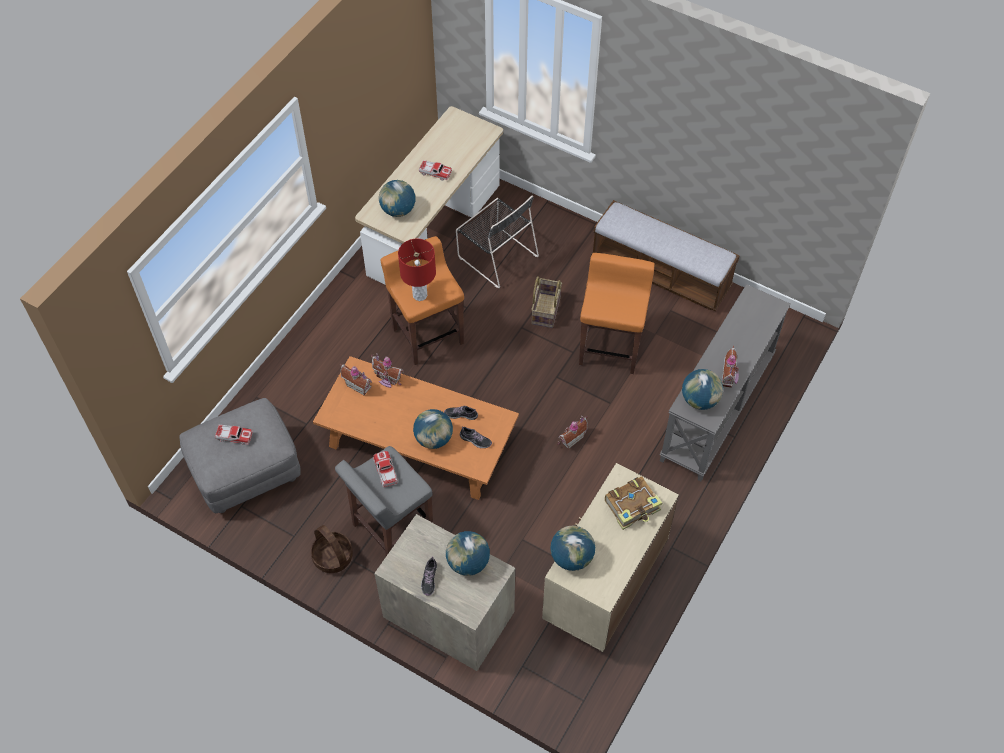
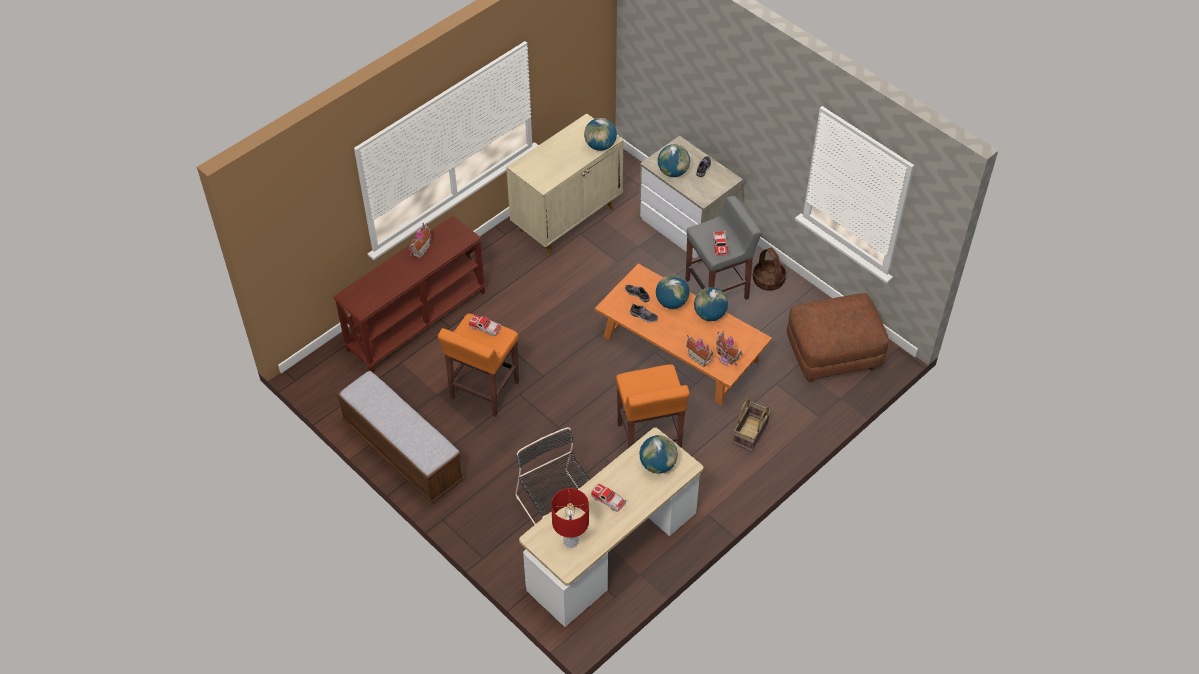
camera: 165 degrees left, 5 degrees down
grey ottoman [179,398,301,513] -> brown ottoman [787,293,889,382]
toy car [215,425,252,445] -> toy car moved to [469,315,502,336]
red table lamp [398,239,436,301] -> red table lamp moved to [551,488,589,548]
basket [531,276,562,328] -> basket moved to [733,399,771,452]
toy house [557,416,588,449] -> none
book [605,476,662,530] -> none
grey console table [660,284,790,481] -> brown console table [333,215,486,372]
globe [682,369,723,410] -> globe moved to [694,287,728,321]

